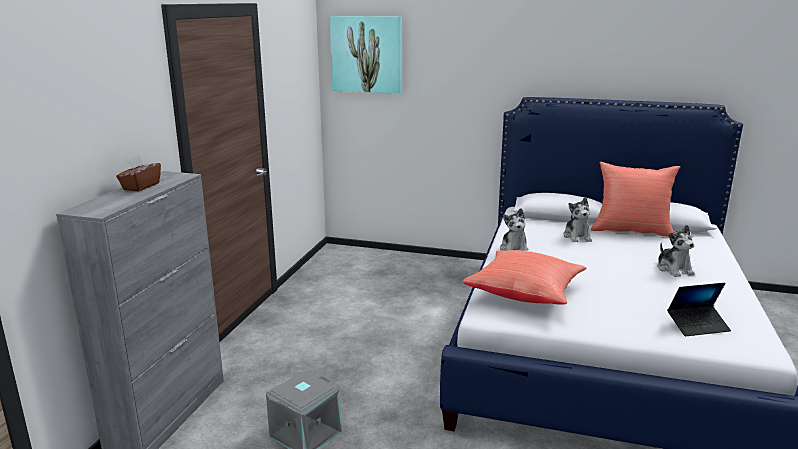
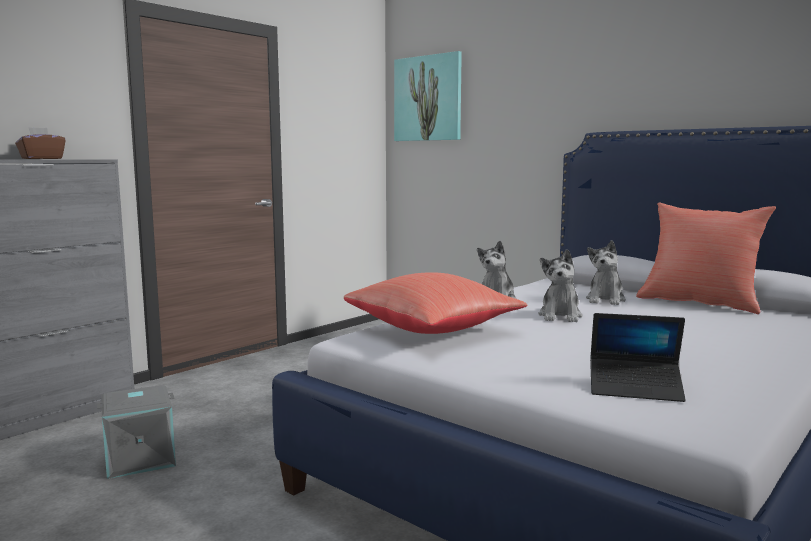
camera: 25 degrees right, 10 degrees down
plush toy [657,225,695,277] -> plush toy moved to [538,249,583,322]

